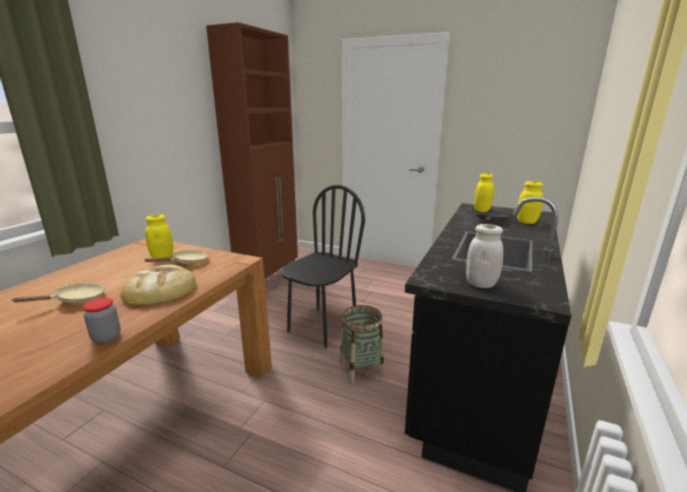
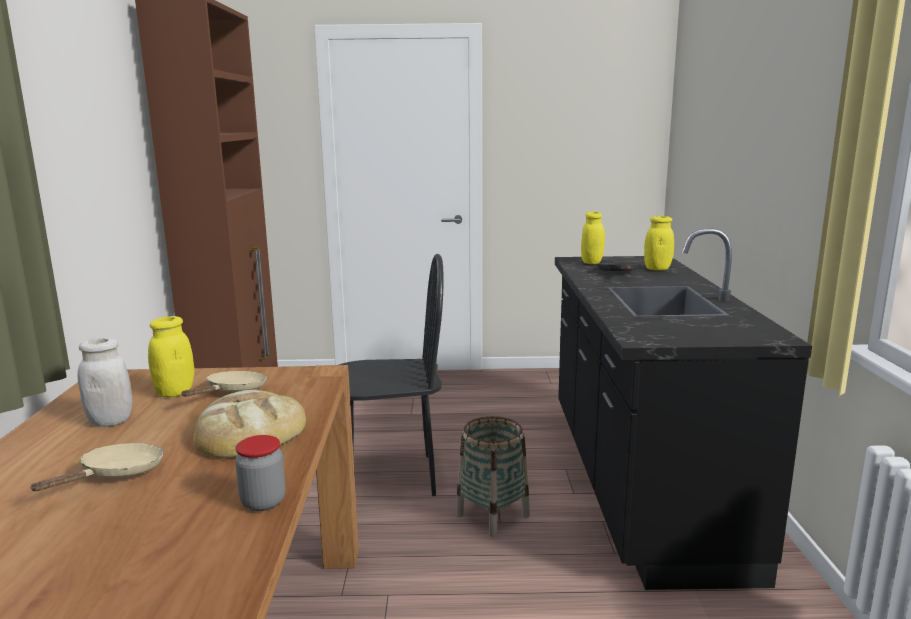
camera: 25 degrees left, 5 degrees down
black chair [281,185,365,348] -> black chair turned 75 degrees clockwise [339,254,444,496]
white jar [466,224,503,288] -> white jar moved to [77,338,132,427]

